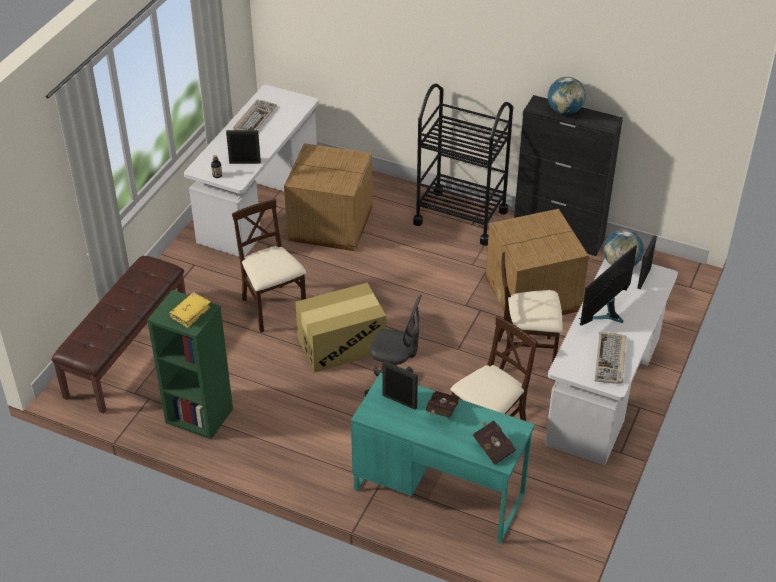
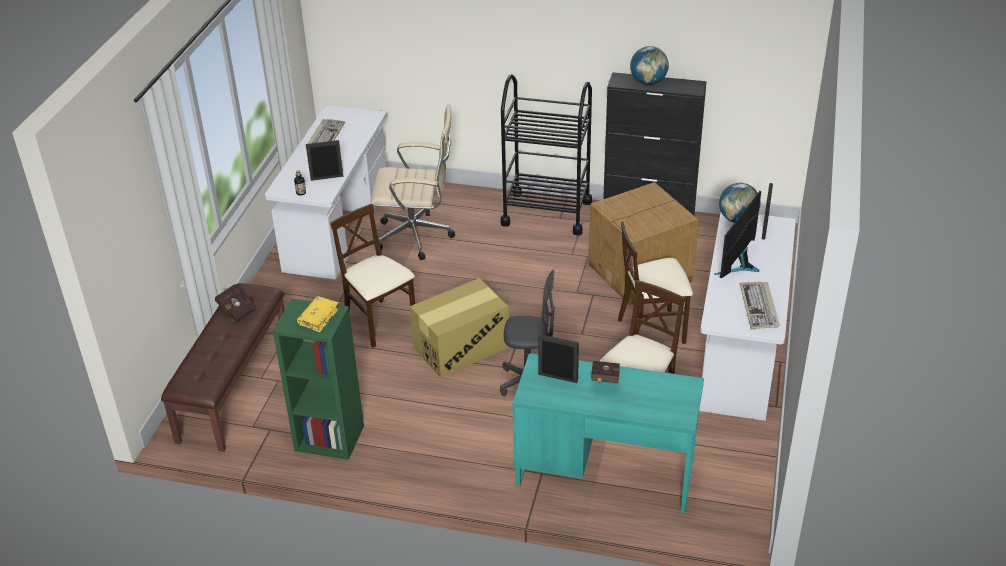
camera: 10 degrees left, 5 degrees down
cardboard box [284,143,372,252] -> beige office chair [371,104,455,260]
red book [473,420,516,465] -> red book moved to [215,285,256,323]

